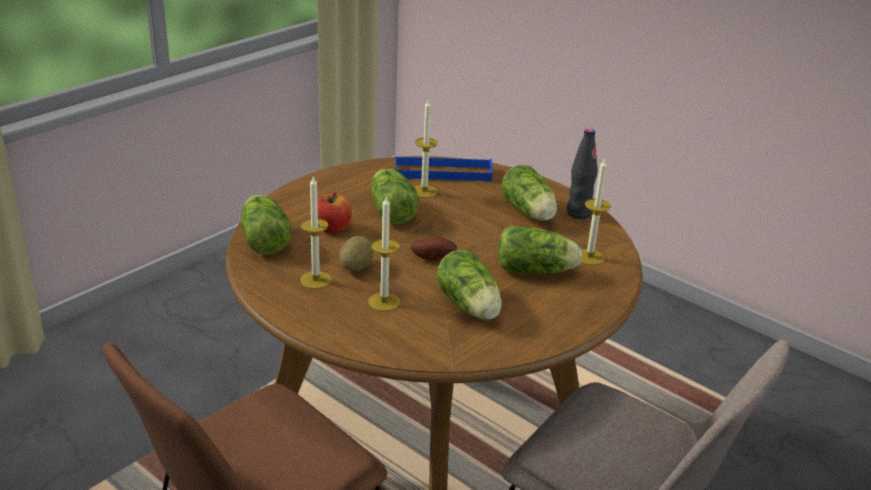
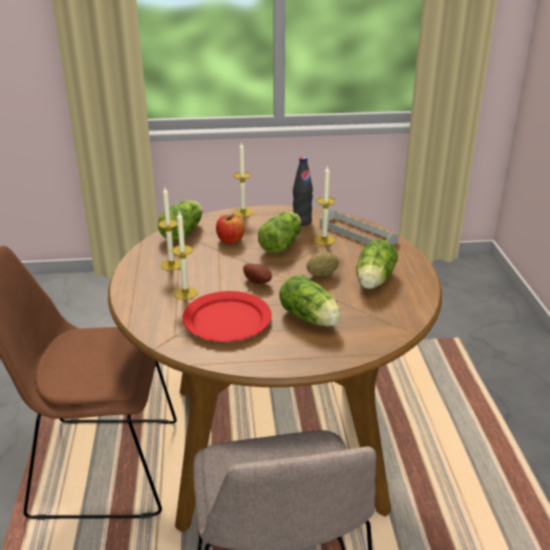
camera: 45 degrees right, 0 degrees up
potato [339,236,374,271] -> potato moved to [307,251,339,277]
blue tray [395,156,492,181] -> grey tray [320,209,399,245]
lettuce [437,250,502,320] -> red plate [182,291,272,342]
black bottle [567,128,598,219] -> black bottle moved to [293,157,313,226]
candle [581,158,611,265] -> candle moved to [234,142,253,217]

